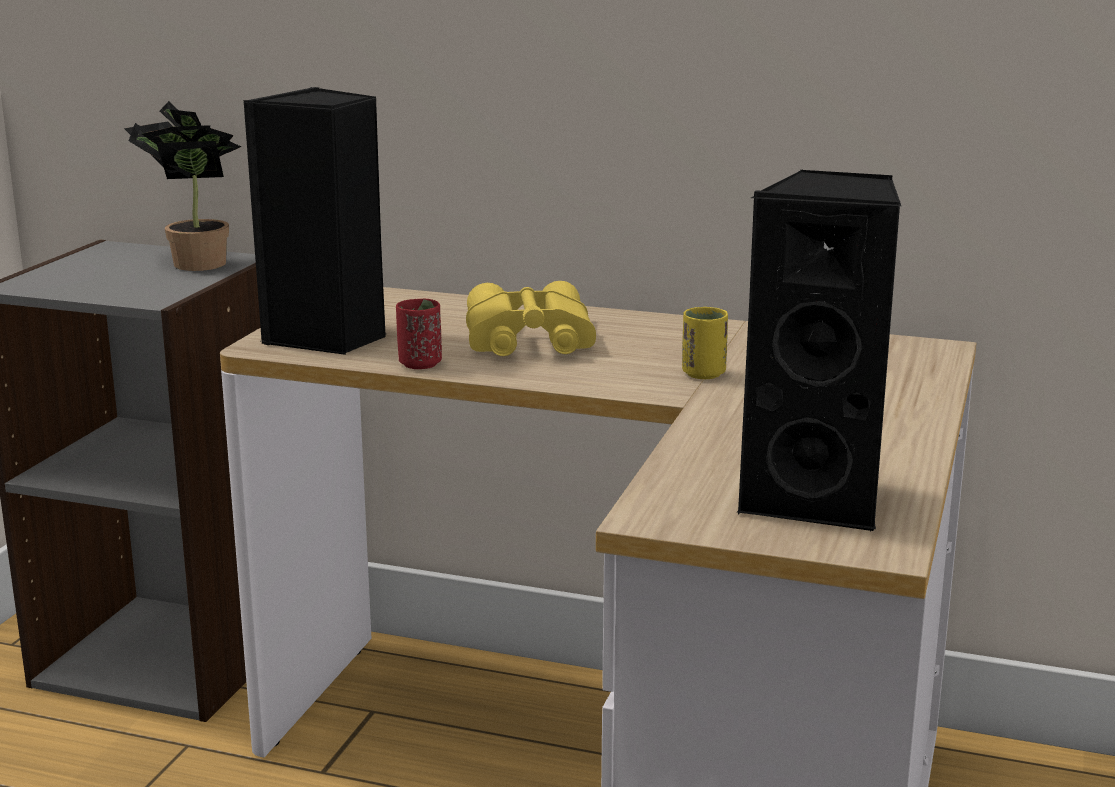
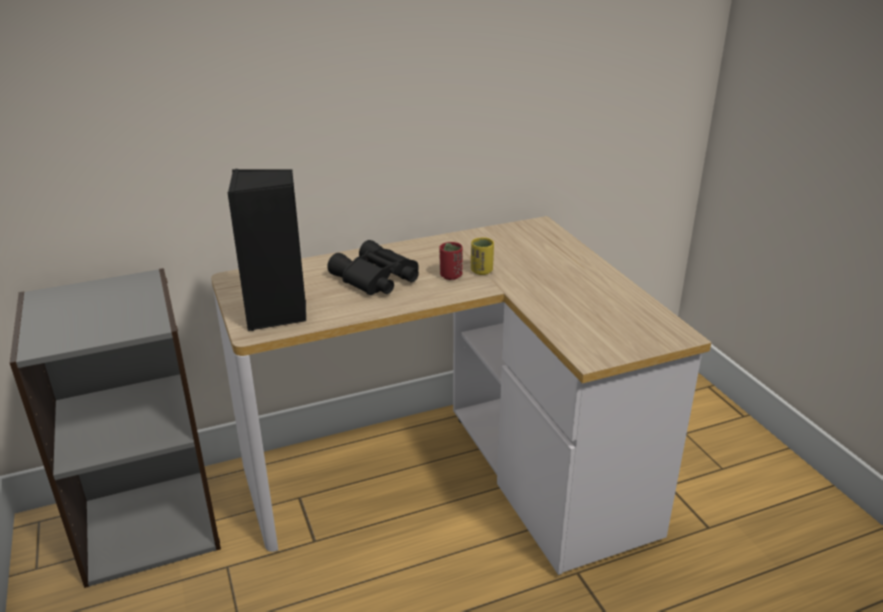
camera: 40 degrees left, 10 degrees up
potted plant [124,101,241,271] -> none
red cup [396,299,442,369] -> red cup moved to [439,242,463,280]
yellow binoculars [466,281,596,356] -> black binoculars [327,240,419,295]
black speaker [737,170,901,534] -> none

